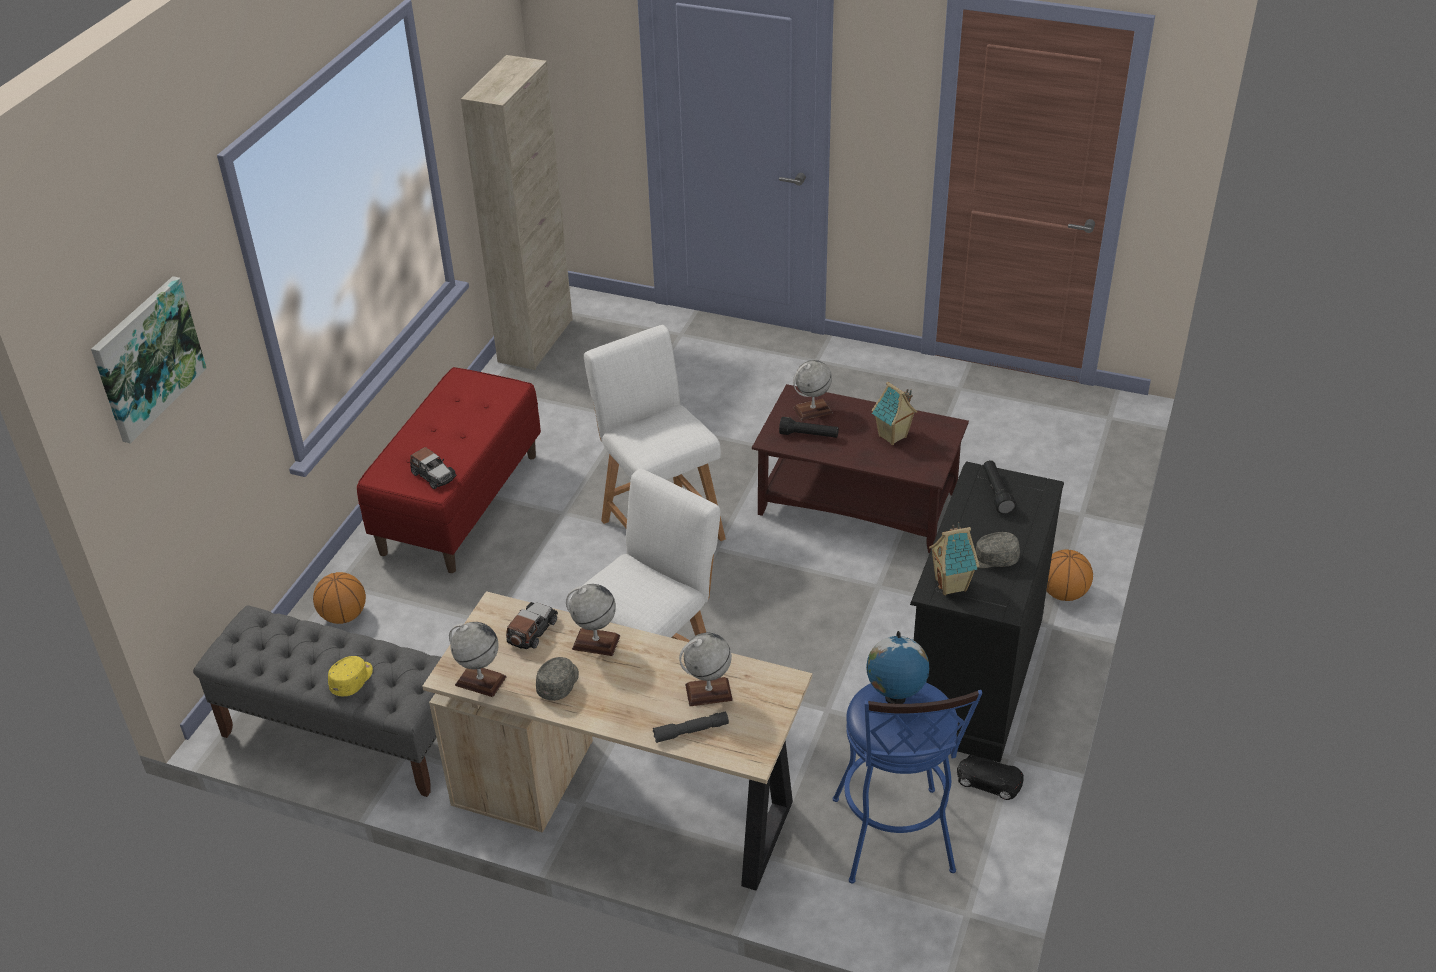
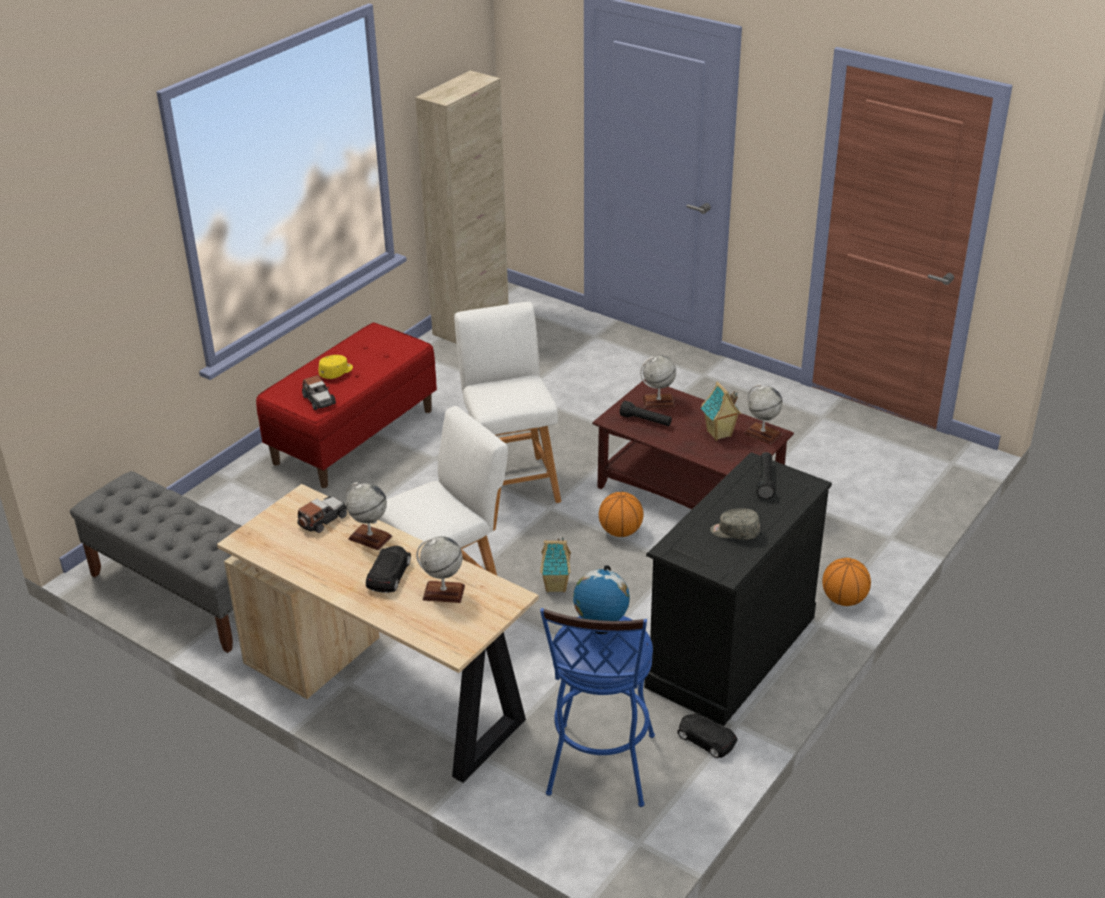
camera: 15 degrees right, 5 degrees down
picture [91,276,207,444] -> none
basketball [313,572,366,624] -> basketball moved to [599,492,644,537]
yellow cap [328,656,373,696] -> yellow cap moved to [318,355,353,379]
globe [449,622,507,697] -> globe moved to [744,384,783,444]
grey cap [536,657,579,701] -> none
grey flashlight [653,711,729,743] -> none
toy house [929,522,980,595] -> toy house moved to [540,537,571,592]
none -> black toy car [366,546,411,593]

